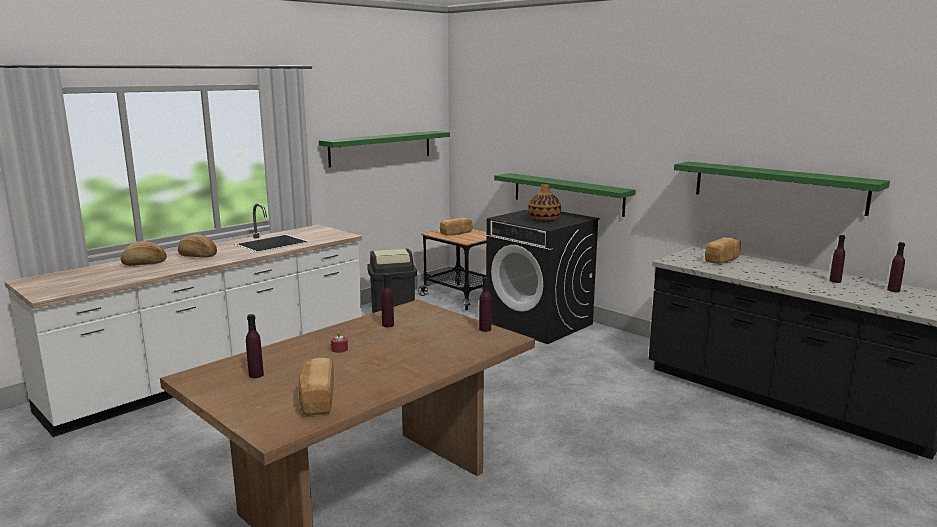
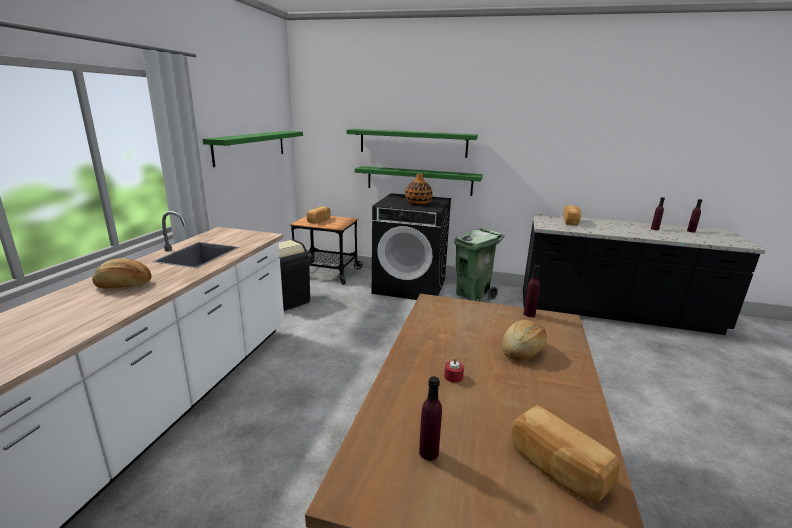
camera: 30 degrees left, 5 degrees up
bread [121,241,167,266] -> bread moved to [502,319,547,361]
purple bottle [381,273,394,327] -> none
green shelf [674,161,890,216] -> green shelf moved to [346,129,478,158]
none -> green trash can [454,228,504,302]

